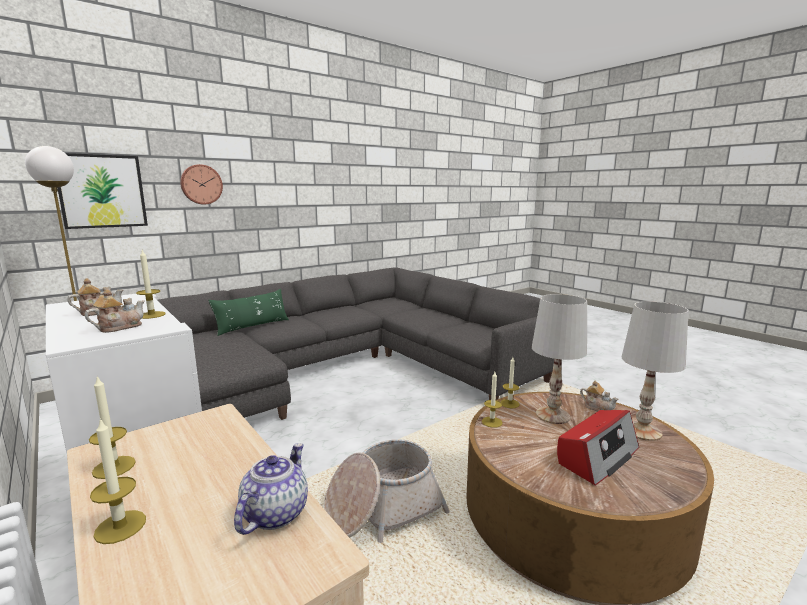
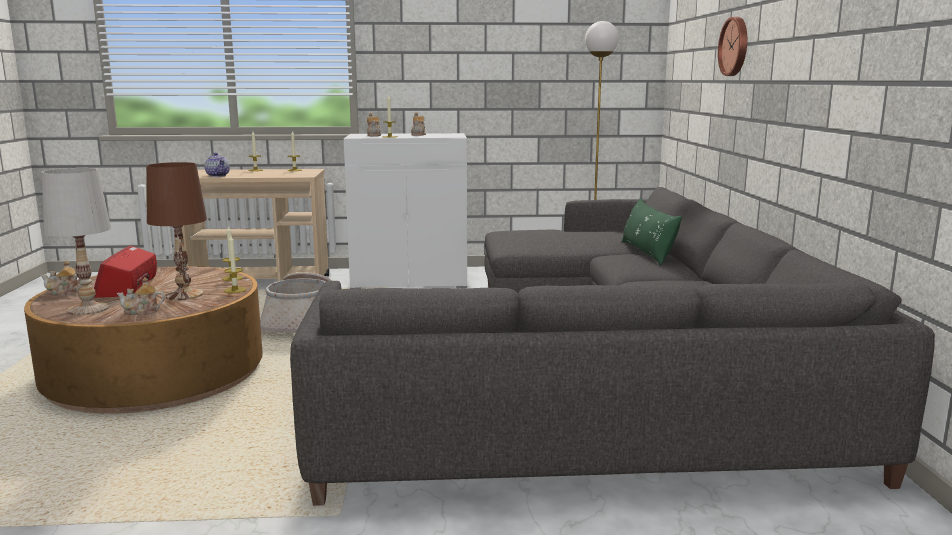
camera: 125 degrees right, 0 degrees up
picture [57,153,148,229] -> none
white table lamp [532,294,587,424] -> brown table lamp [146,162,207,300]
none -> teapot [41,261,82,296]

